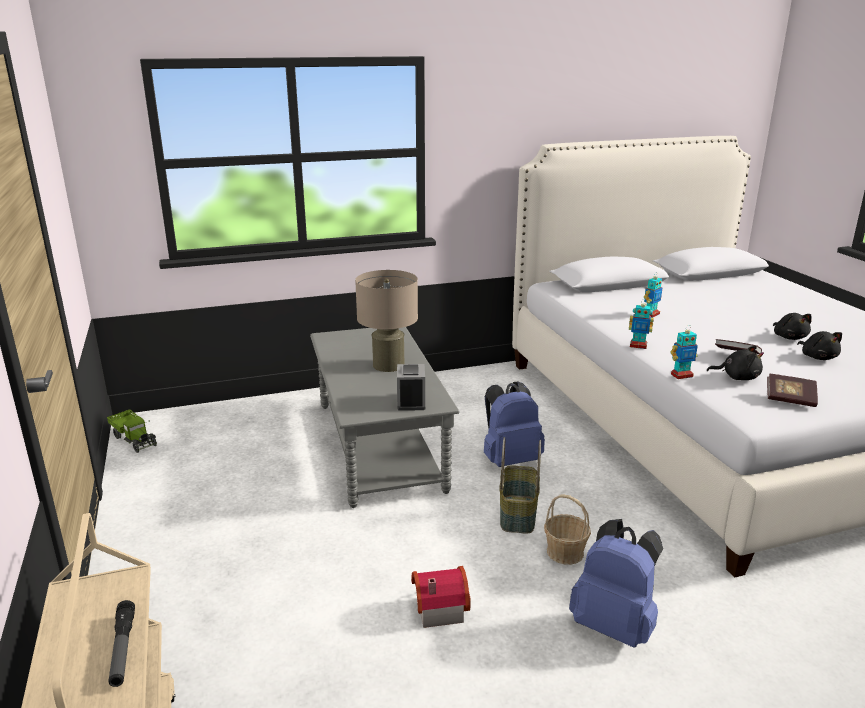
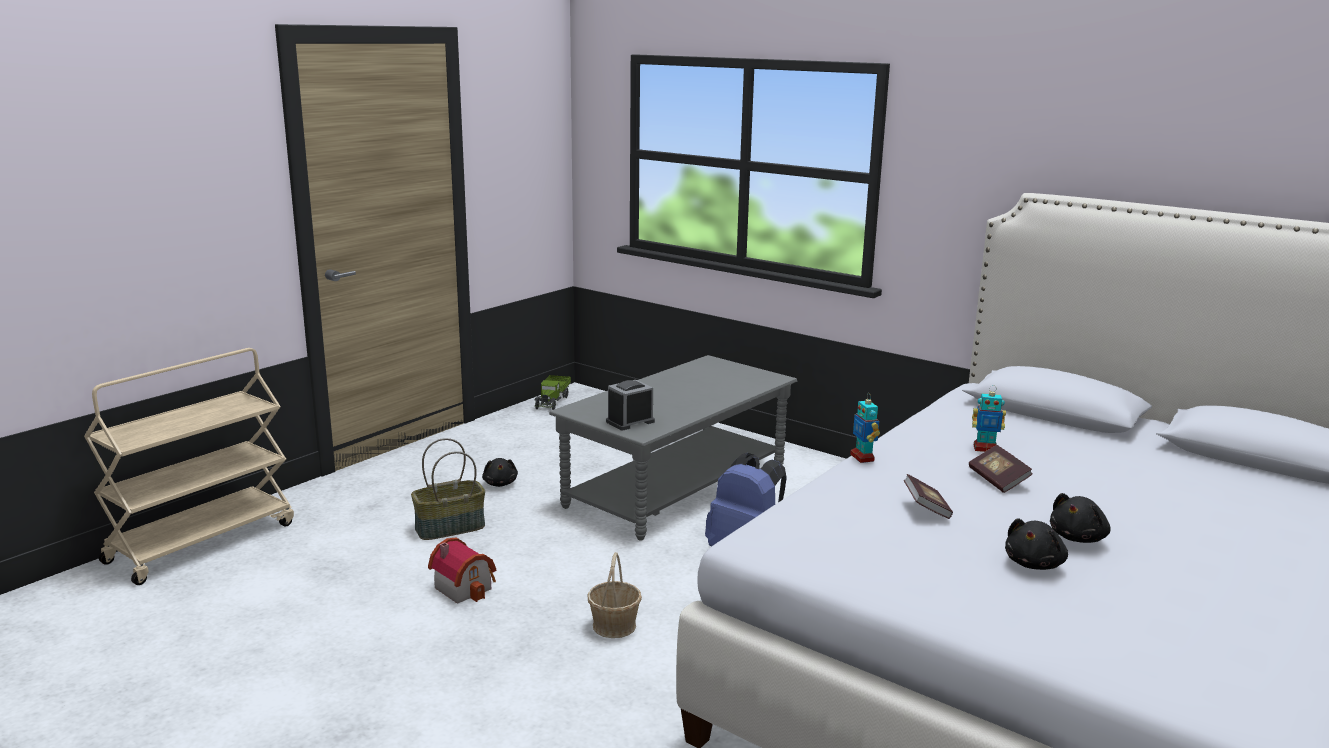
camera: 55 degrees right, 5 degrees down
flashlight [108,600,135,687] -> none
beige table lamp [355,270,418,372] -> none
basket [499,437,541,534] -> basket moved to [411,438,485,540]
blue backpack [569,519,663,648] -> none
toy robot [671,325,698,379] -> none
black plush toy [707,346,764,380] -> black plush toy moved to [482,458,518,487]
book [767,374,818,407] -> book moved to [969,445,1033,493]

